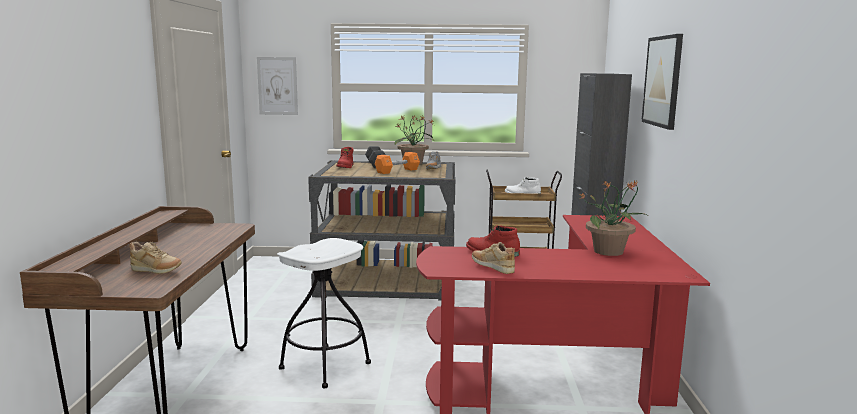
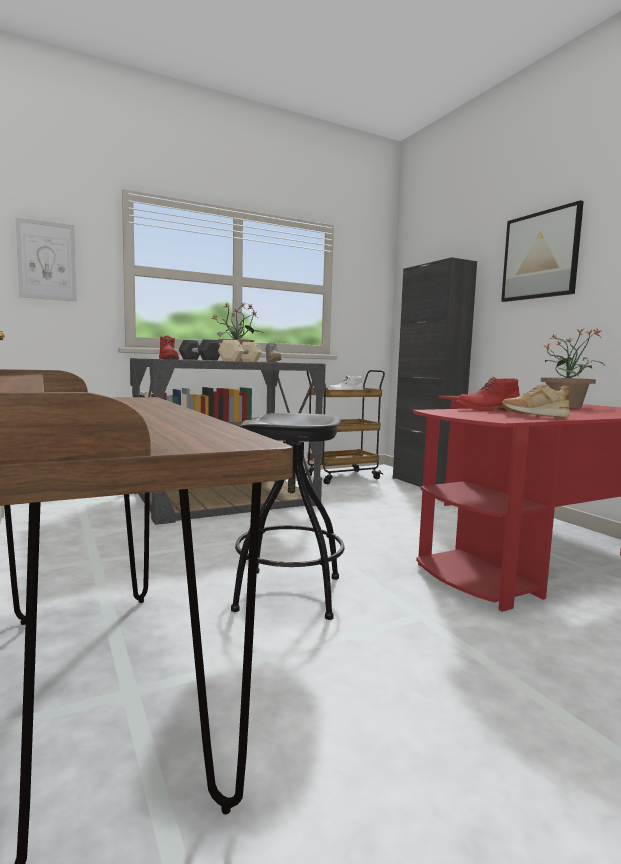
camera: 30 degrees left, 5 degrees down
beige shoe [130,242,182,274] -> none
white stool [277,238,371,388] -> black stool [231,413,345,620]
orange dumbbell [375,152,420,174] -> beige dumbbell [218,340,262,362]

